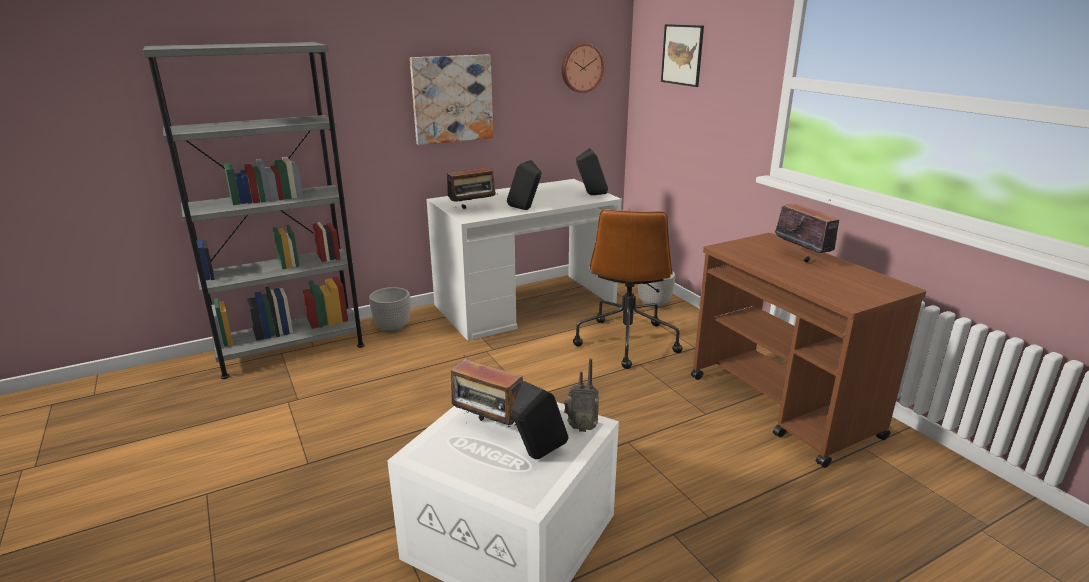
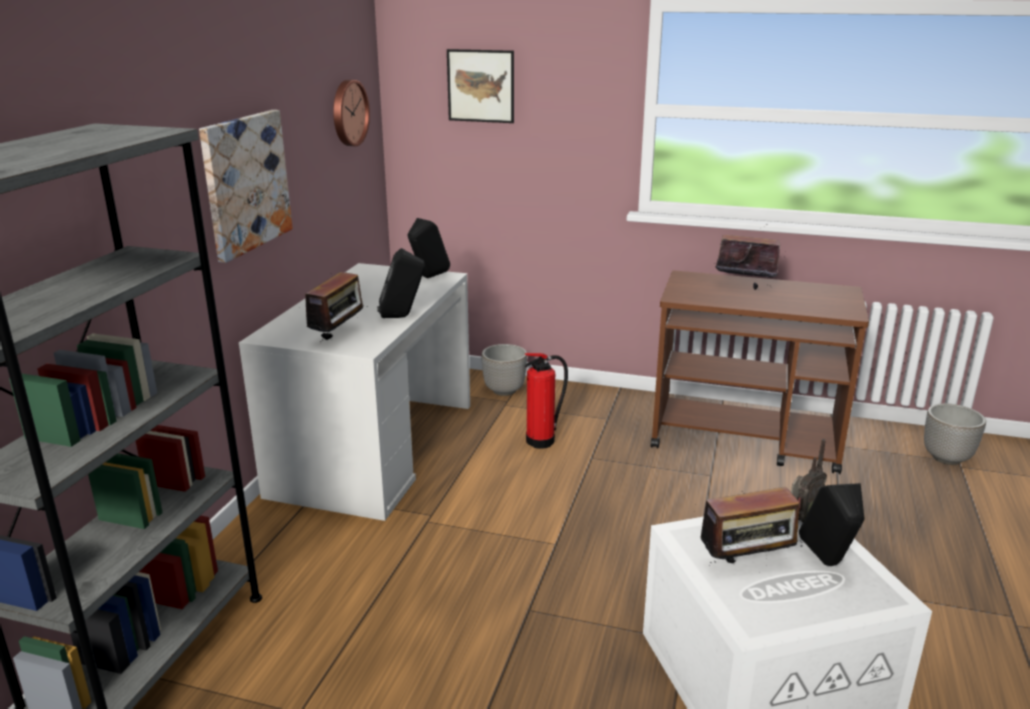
camera: 45 degrees left, 0 degrees up
planter [369,287,410,333] -> planter moved to [924,403,986,465]
brown office chair [573,209,683,369] -> fire extinguisher [525,353,568,449]

